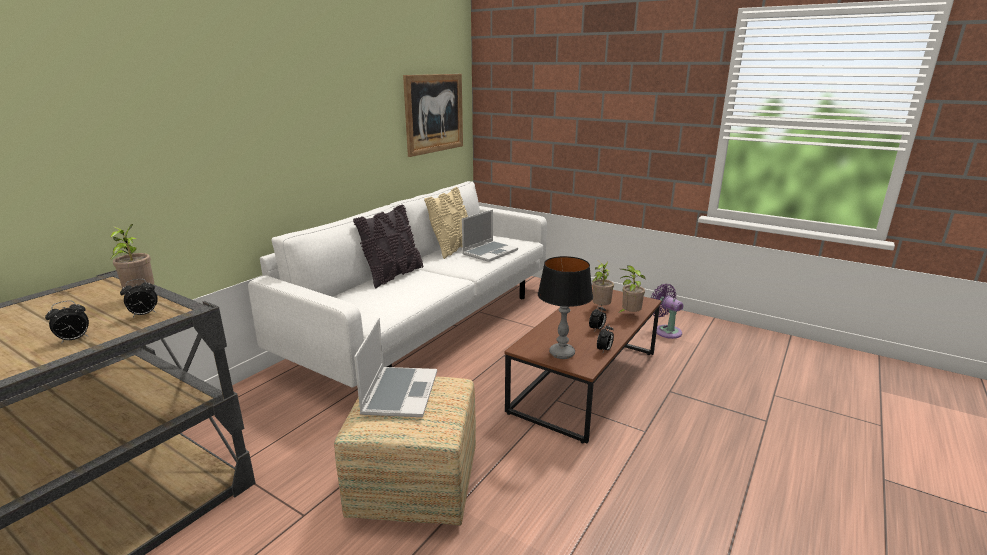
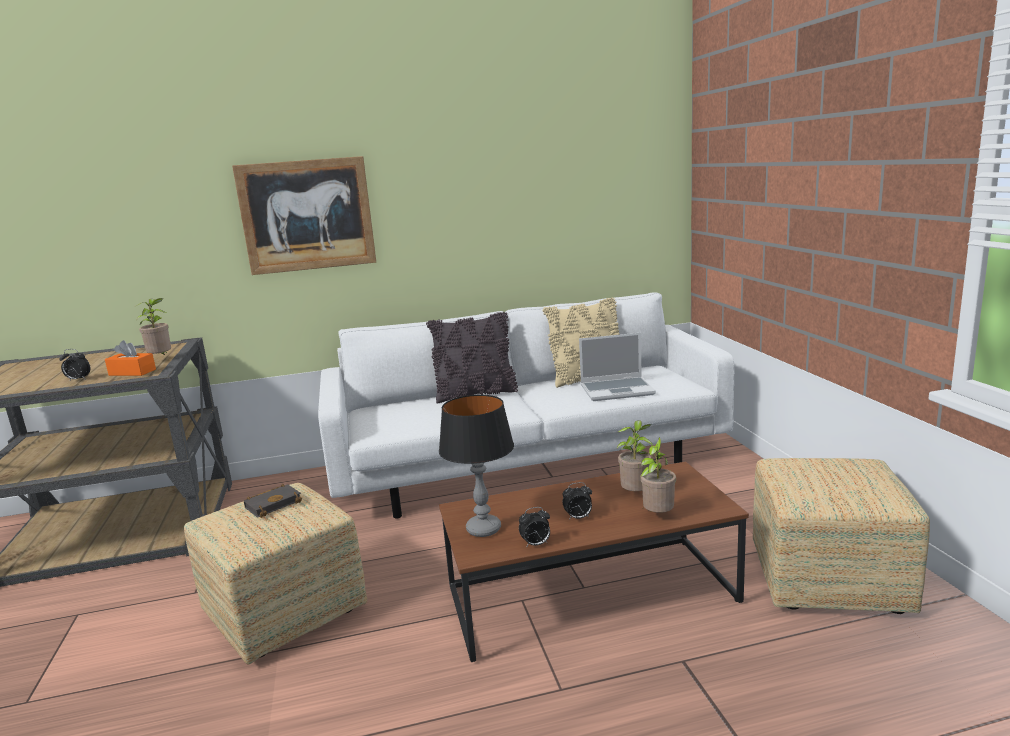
camera: 45 degrees right, 5 degrees down
alarm clock [120,279,158,317] -> orange tissue box [105,340,156,376]
laptop [354,318,437,417] -> black book [244,484,302,518]
picture [403,74,463,157] -> picture moved to [232,156,377,275]
purple fan [651,284,683,339] -> ottoman [753,458,930,614]

